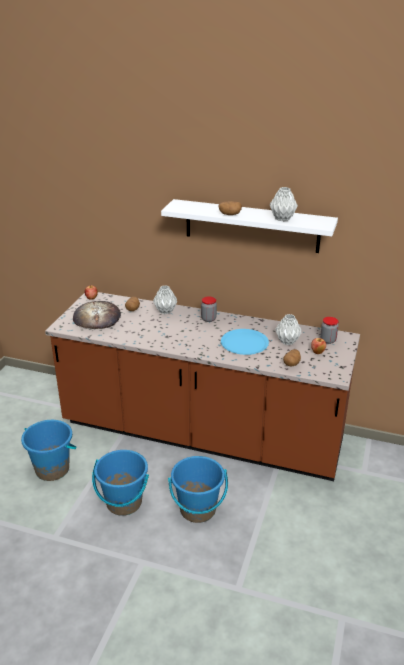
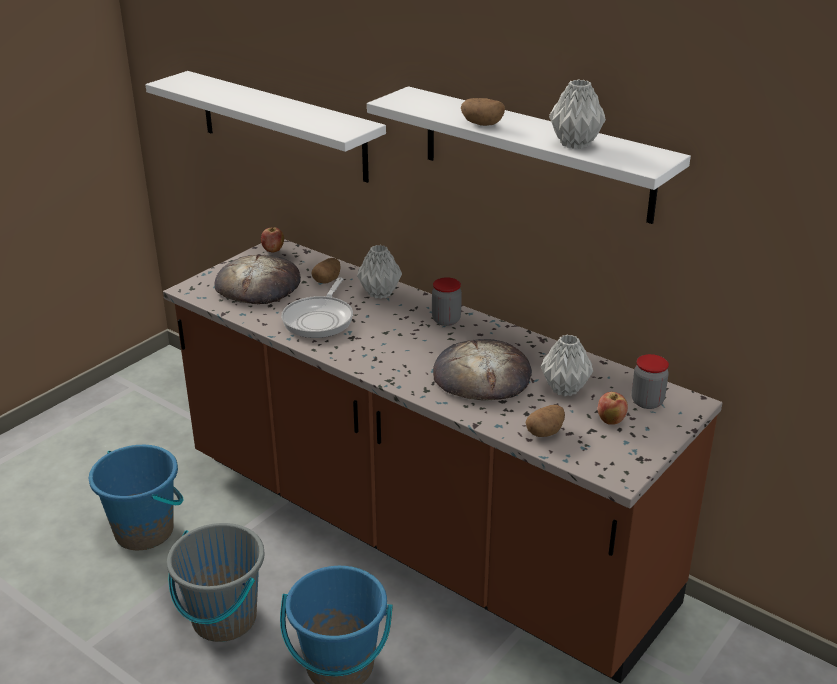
camera: 20 degrees right, 0 degrees up
blue bucket [92,450,149,516] -> grey bucket [167,523,265,642]
blue plate [221,329,269,355] -> bread [433,339,532,401]
none -> white shelf [145,71,386,183]
none -> frying pan [281,277,353,338]

